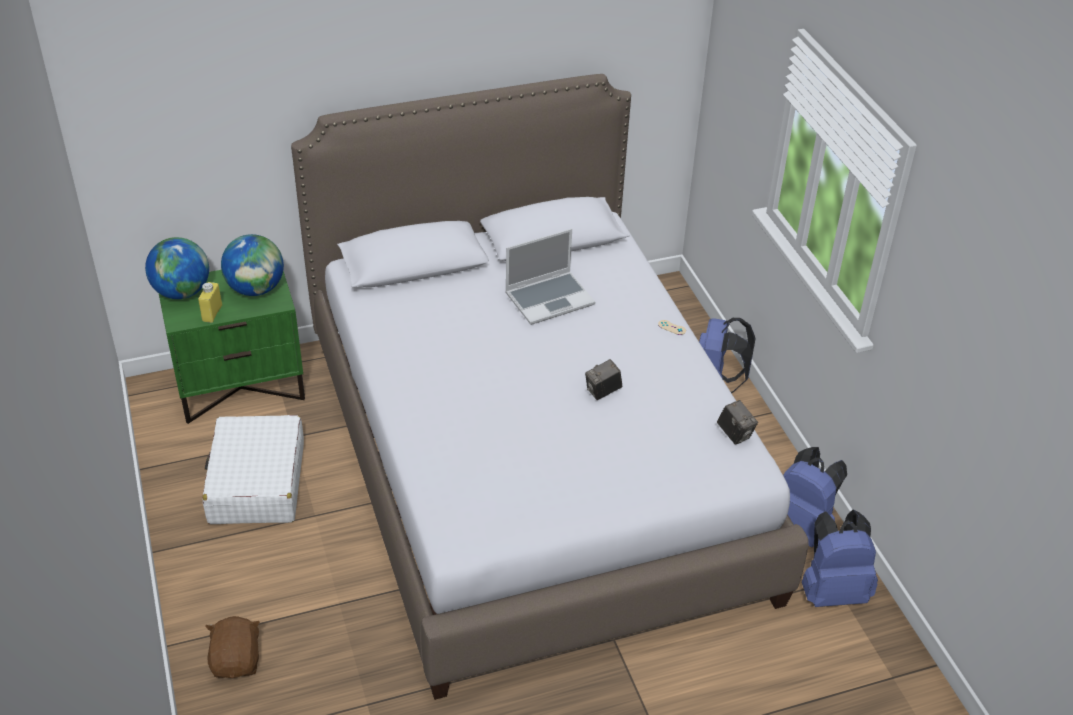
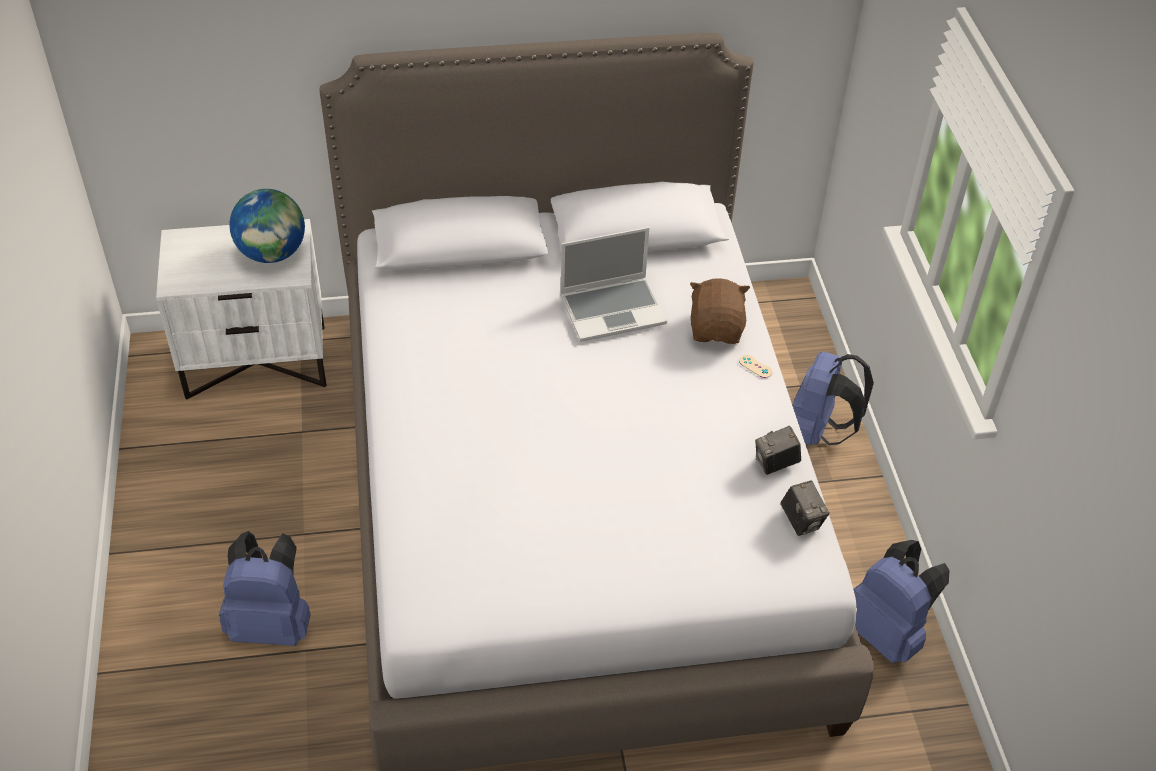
camera: 10 degrees right, 5 degrees up
globe [145,237,209,299] -> none
green nightstand [159,270,305,424] -> white nightstand [156,219,327,400]
yellow bottle [198,282,222,323] -> none
white suitcase [203,415,304,524] -> none
brown plush toy [205,616,260,678] -> brown plush toy moved to [690,278,750,344]
camera [585,359,622,400] -> camera moved to [755,426,801,475]
blue backpack [802,510,878,607] -> blue backpack moved to [219,531,311,646]

